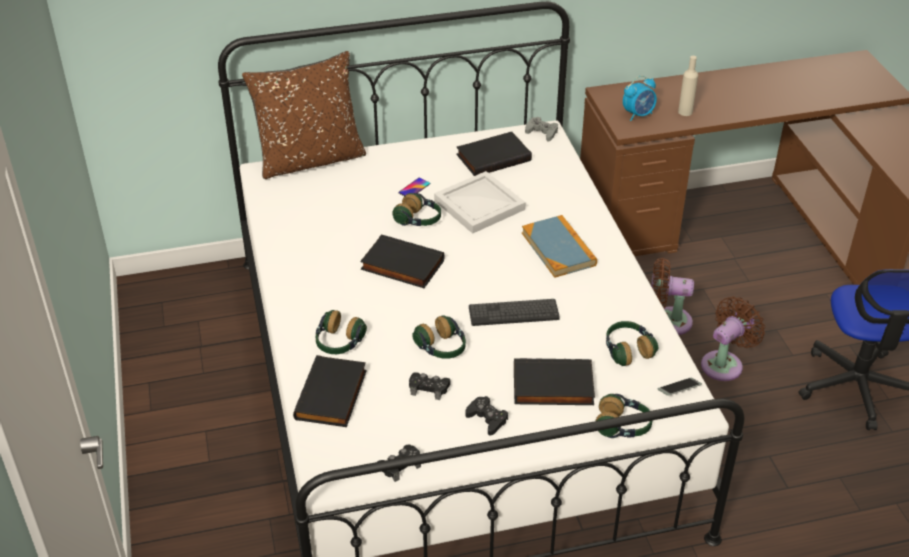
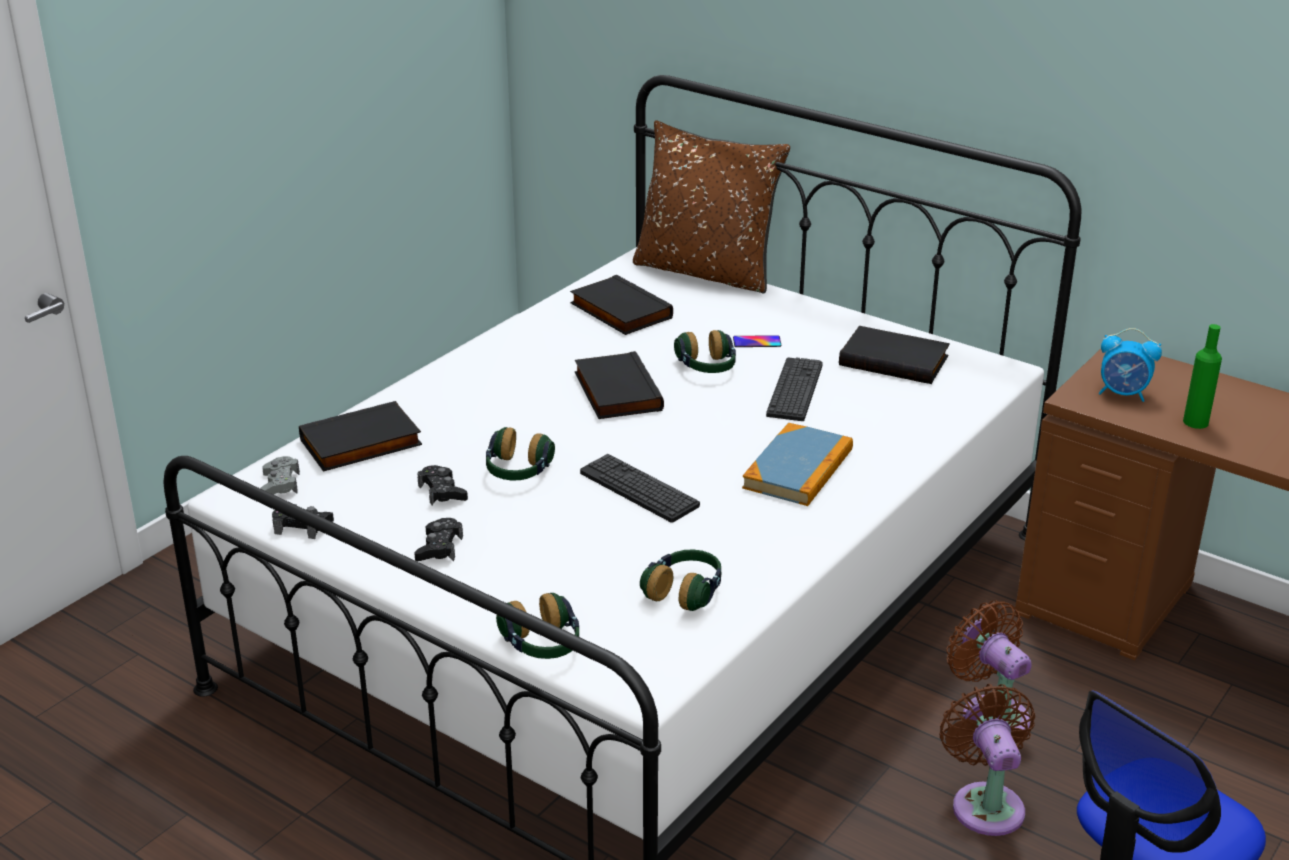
camera: 50 degrees right, 10 degrees down
headphones [316,310,367,354] -> none
white tray [434,171,526,234] -> keyboard [766,357,823,421]
black book [514,358,595,405] -> black book moved to [570,275,673,335]
grey game controller [525,117,558,141] -> grey game controller moved to [260,456,300,495]
phone [657,378,702,396] -> none
beige bottle [678,56,698,116] -> green bottle [1183,324,1222,429]
brown fan [701,297,765,381] -> brown fan turned 105 degrees counterclockwise [939,684,1035,836]

